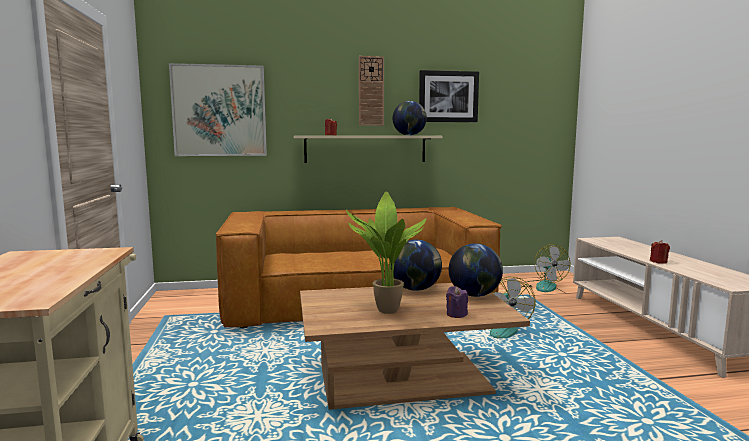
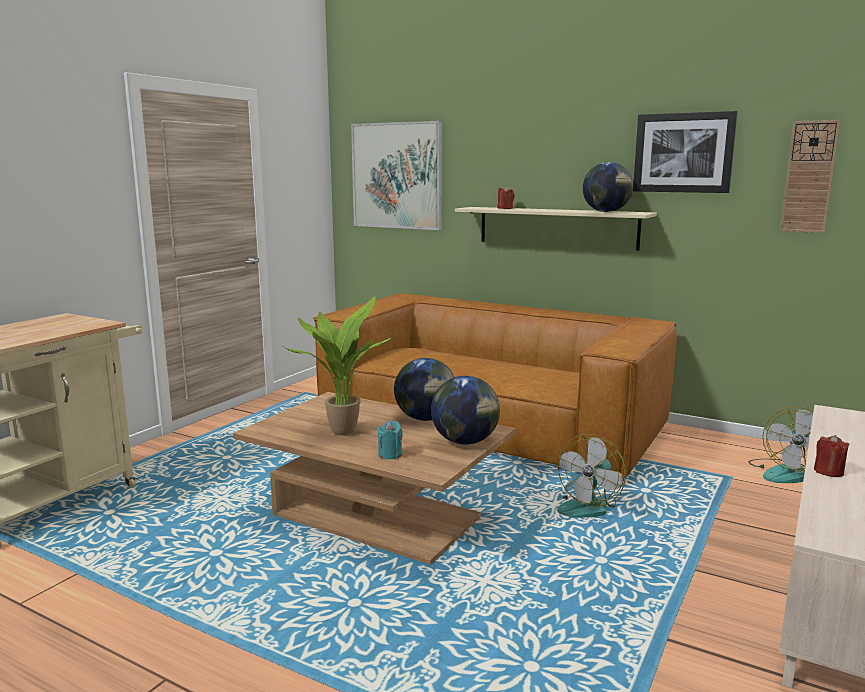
camera: 40 degrees right, 5 degrees up
wall clock [359,56,384,126] -> wall clock moved to [780,120,840,233]
purple candle [446,286,468,318] -> turquoise candle [377,420,403,459]

